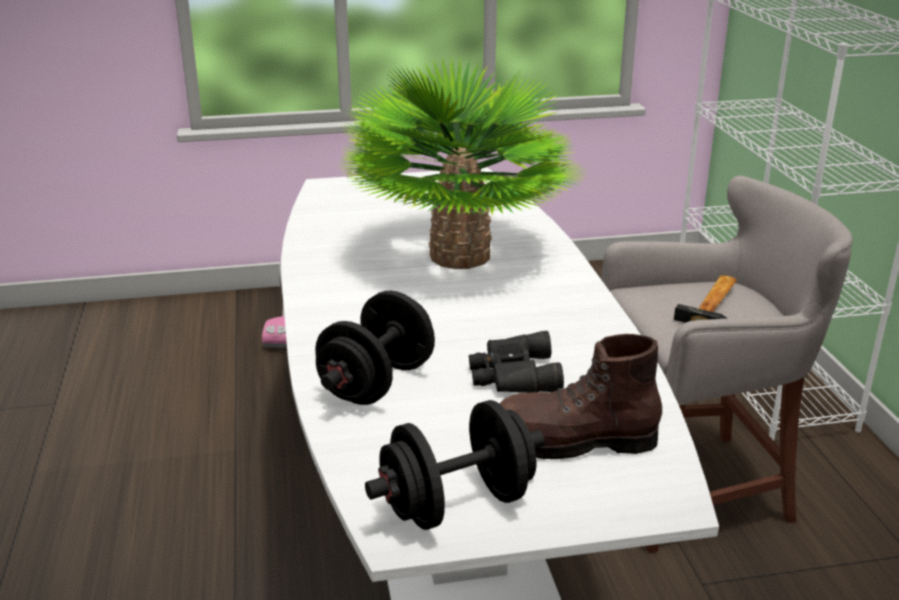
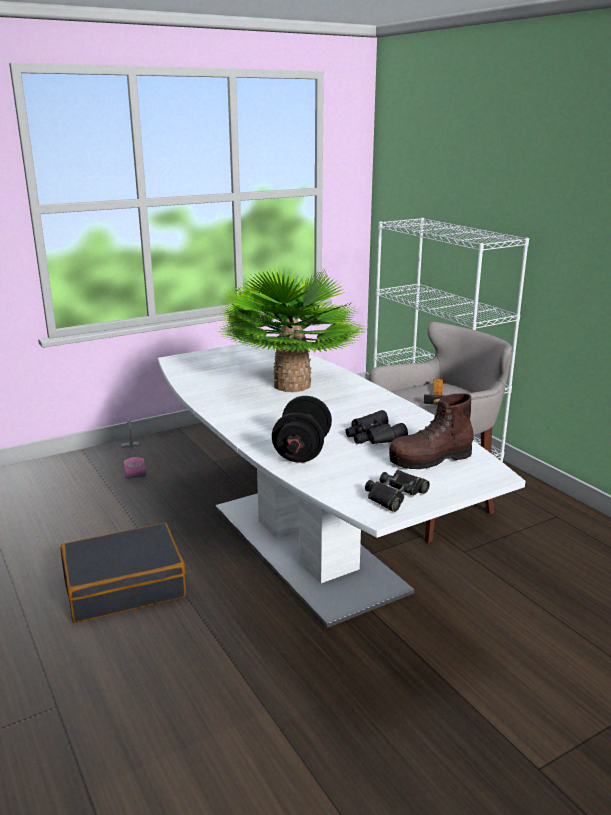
camera: 20 degrees left, 5 degrees down
black dumbbell [365,400,545,530] -> black binoculars [365,470,430,512]
none -> black suitcase [60,523,186,623]

